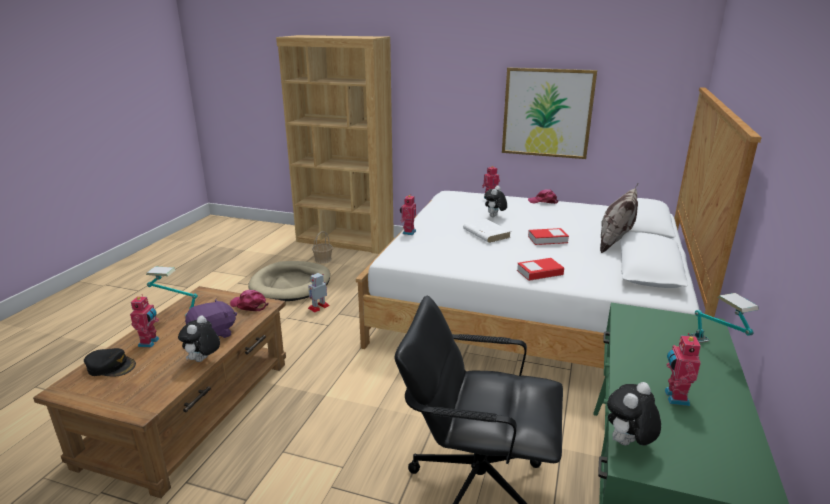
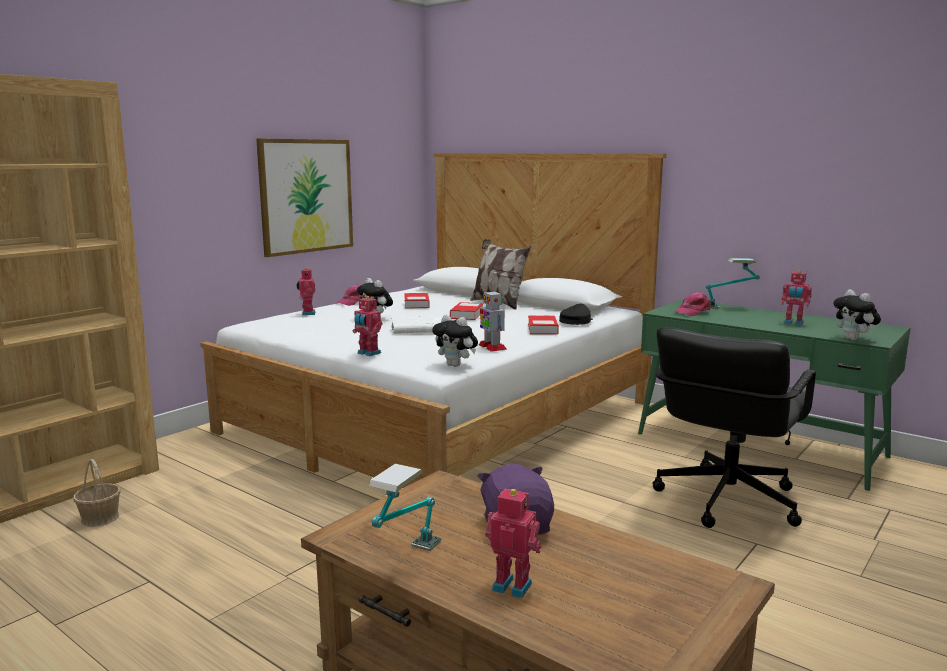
camera: 70 degrees left, 10 degrees down
black cap [84,348,136,376] -> black cap moved to [559,304,593,325]
plush toy [178,315,220,362] -> plush toy moved to [432,315,478,367]
pink cap [230,290,269,311] -> pink cap moved to [675,292,711,316]
beige dog bed [248,261,330,301] -> none
toy robot [308,273,330,312] -> toy robot moved to [479,290,507,352]
none -> book [404,293,429,309]

